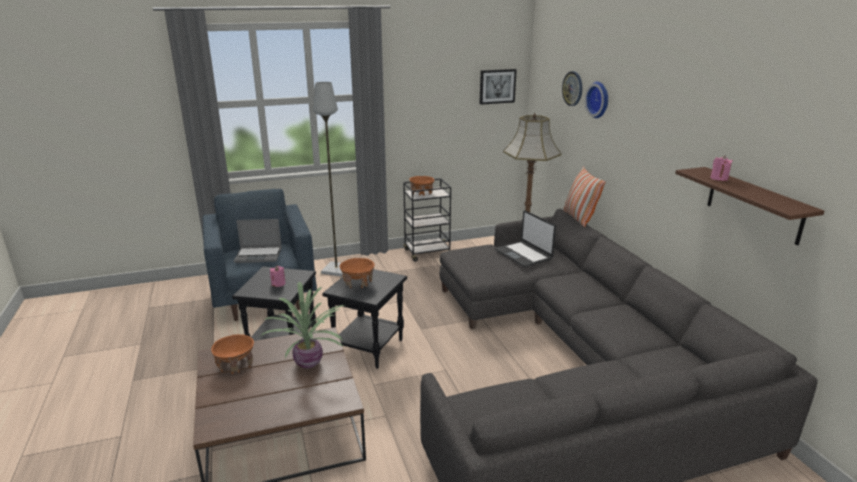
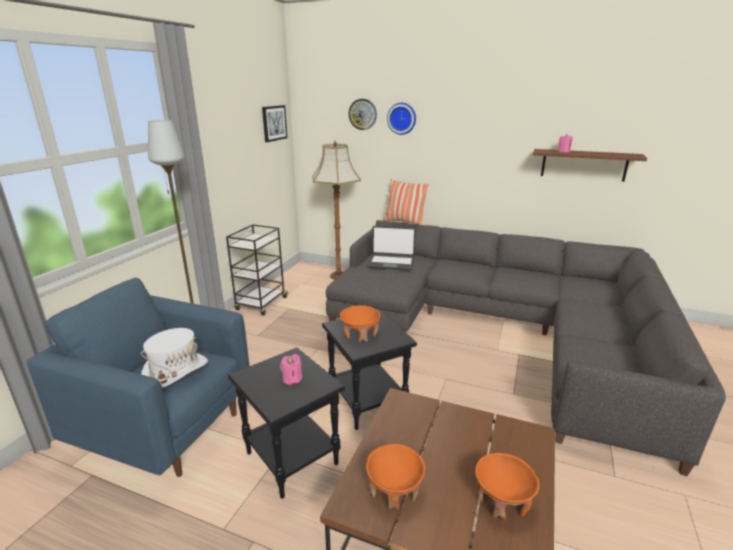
camera: 50 degrees left, 0 degrees up
laptop [234,219,282,263] -> white hat [141,328,208,388]
potted plant [260,281,346,368] -> none
orange bowl [409,176,434,196] -> orange bowl moved to [475,453,540,520]

